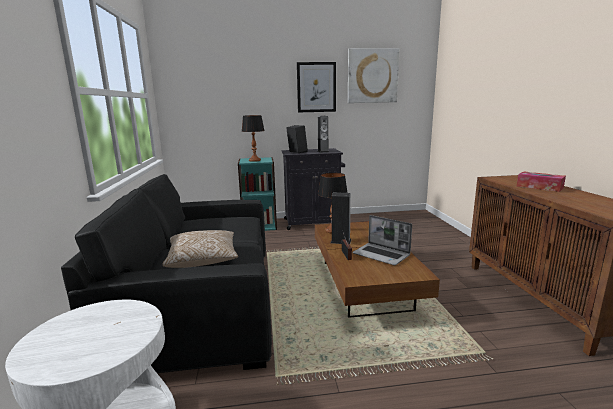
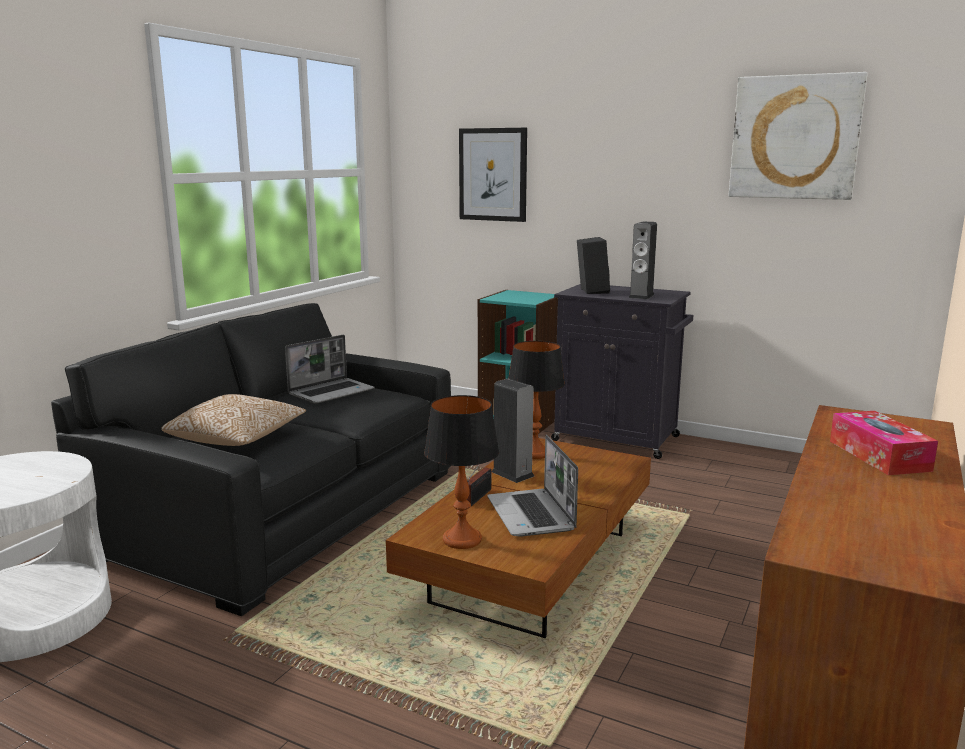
camera: 35 degrees right, 0 degrees up
table lamp [242,115,265,162] -> table lamp moved to [424,395,499,549]
picture [297,62,336,112] -> picture moved to [459,128,527,222]
none -> laptop [285,335,375,404]

